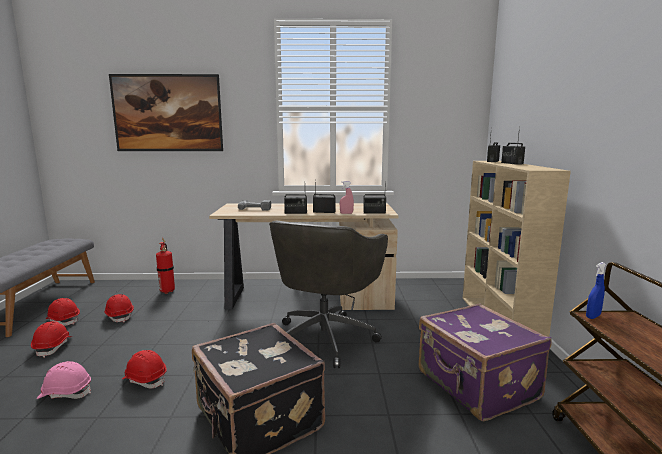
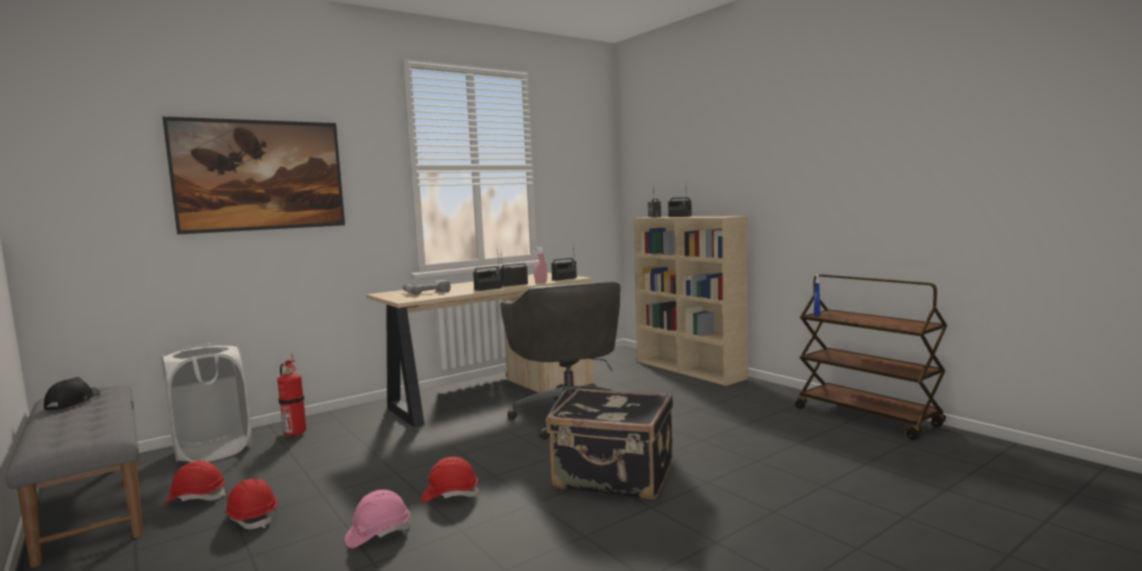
camera: 35 degrees left, 5 degrees down
red hard hat [104,294,134,322] -> none
purple suitcase [419,304,552,421] -> none
none -> black cap [44,377,100,410]
none -> white laundry basket [161,343,252,462]

